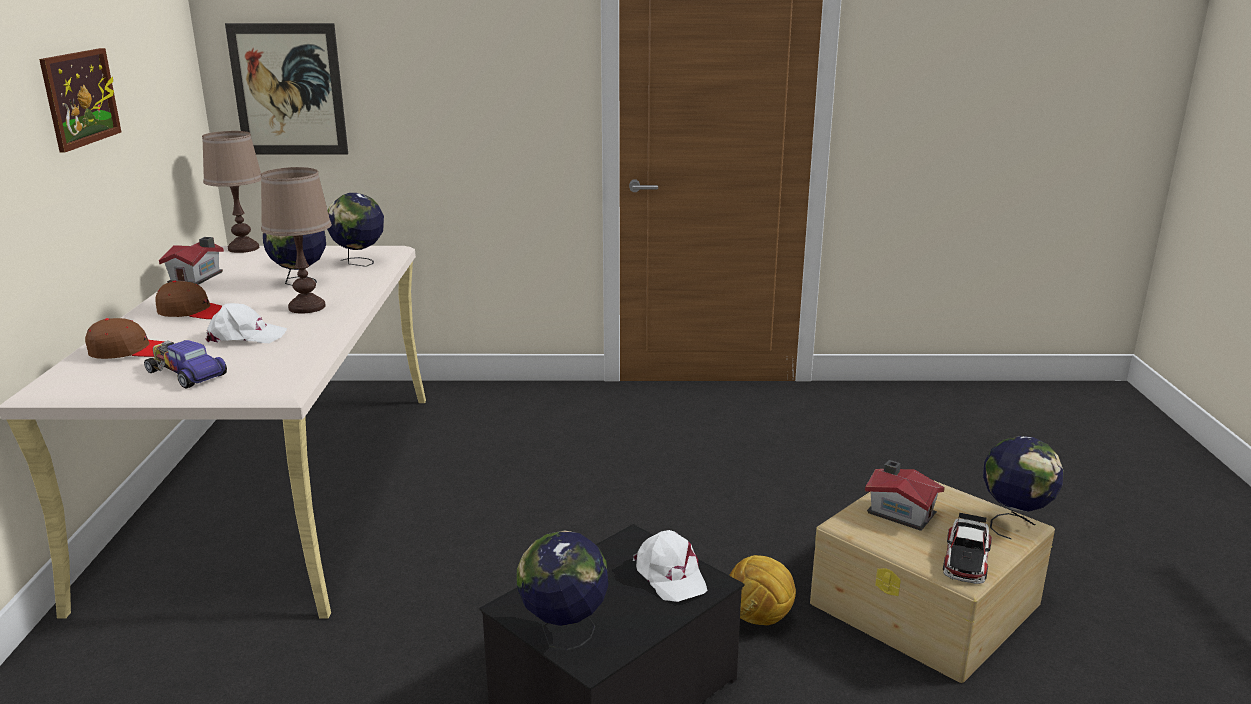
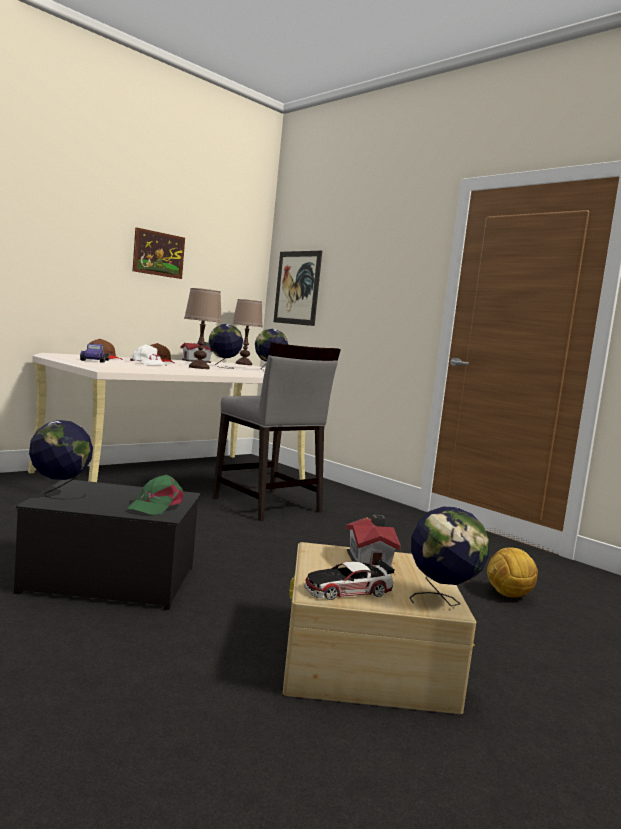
camera: 45 degrees right, 15 degrees down
white cap [633,530,707,602] -> green cap [127,475,184,515]
football [729,555,796,625] -> football moved to [487,547,538,597]
none -> grey chair [213,342,341,521]

